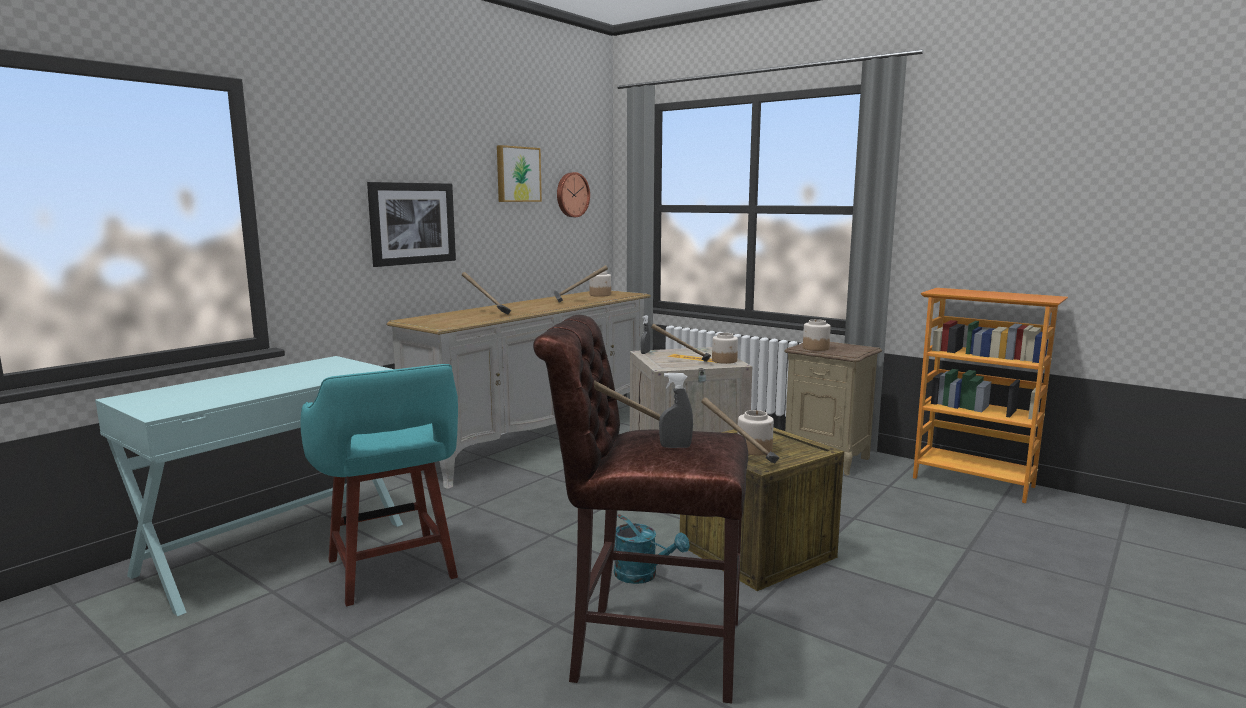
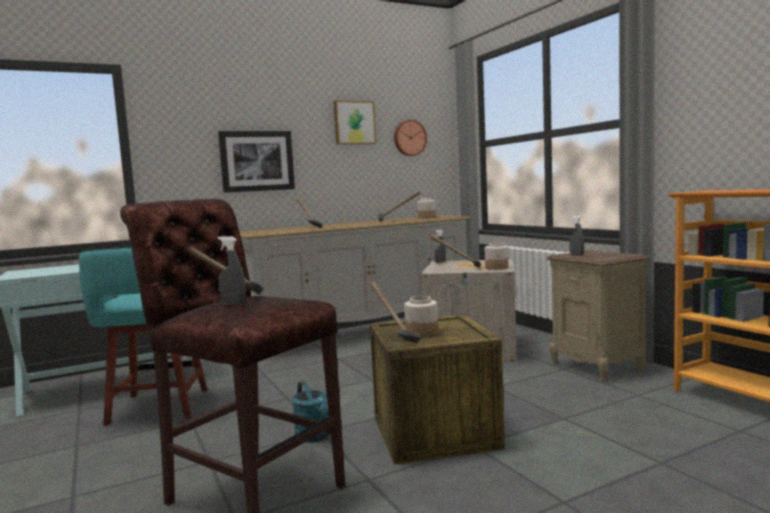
camera: 25 degrees right, 5 degrees down
jar [803,319,831,351] -> grey spray bottle [569,215,584,256]

